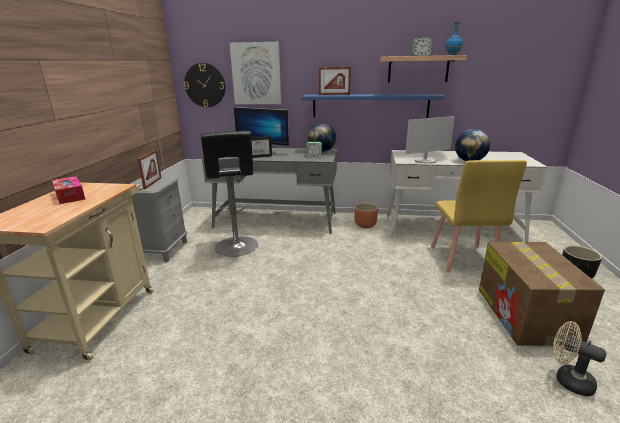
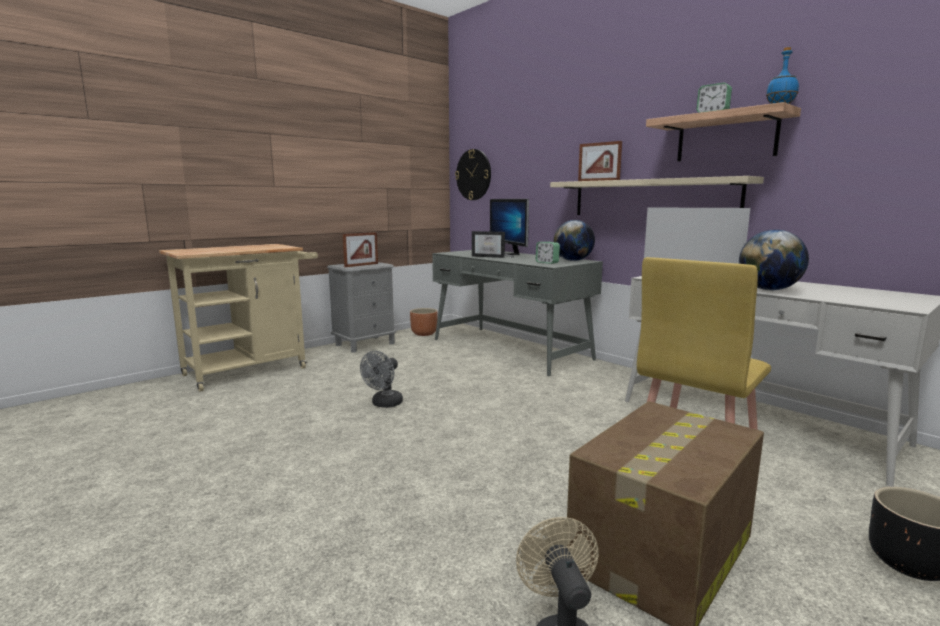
camera: 40 degrees right, 10 degrees down
tissue box [52,176,85,204] -> none
black stool [201,131,258,257] -> none
picture [230,42,281,104] -> none
blue shelf [301,94,445,118] -> beige shelf [550,176,764,215]
brown planter [354,203,378,228] -> brown planter moved to [410,308,438,336]
none -> grey fan [360,351,403,408]

